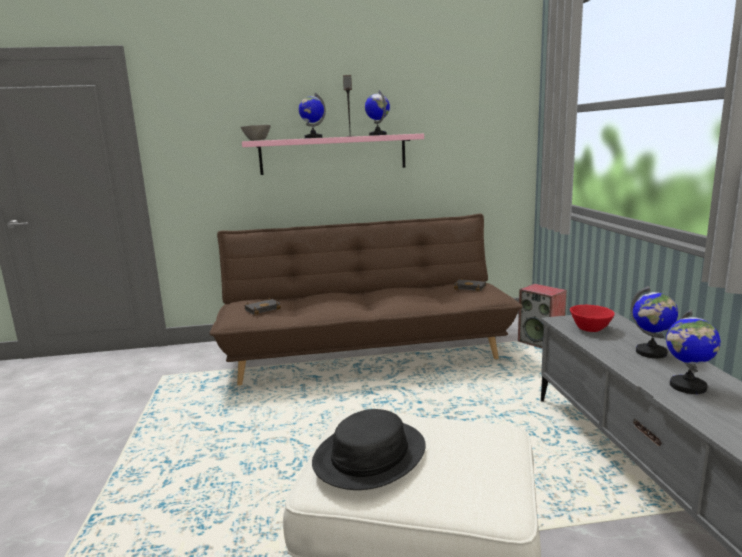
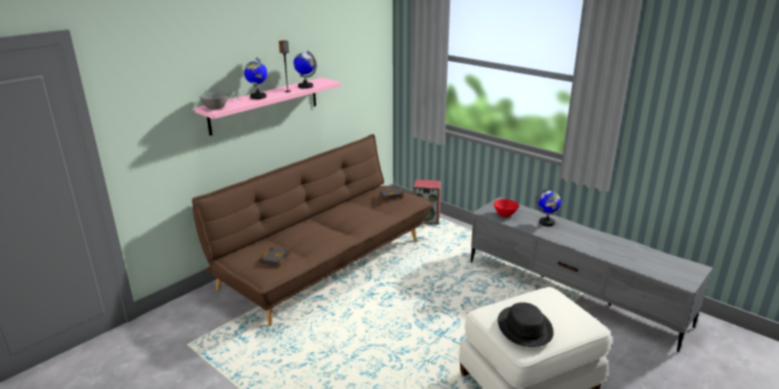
camera: 40 degrees left, 10 degrees up
globe [666,309,720,394] -> none

